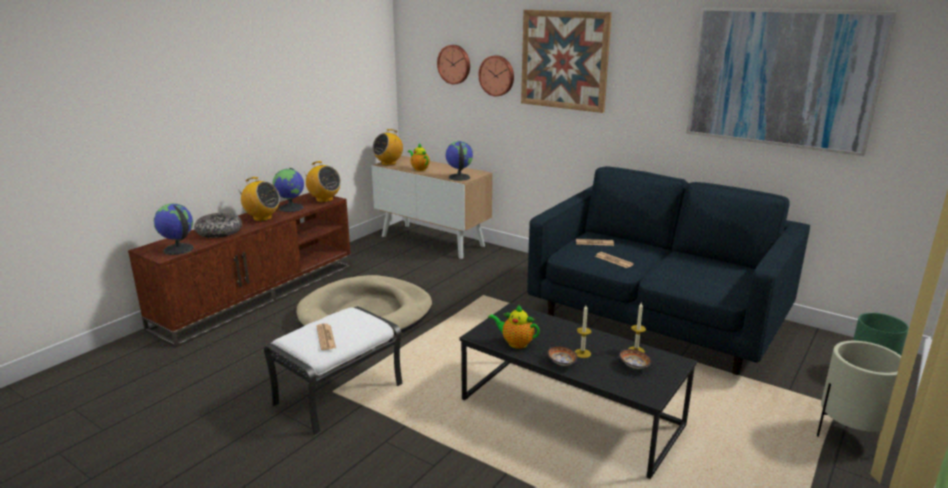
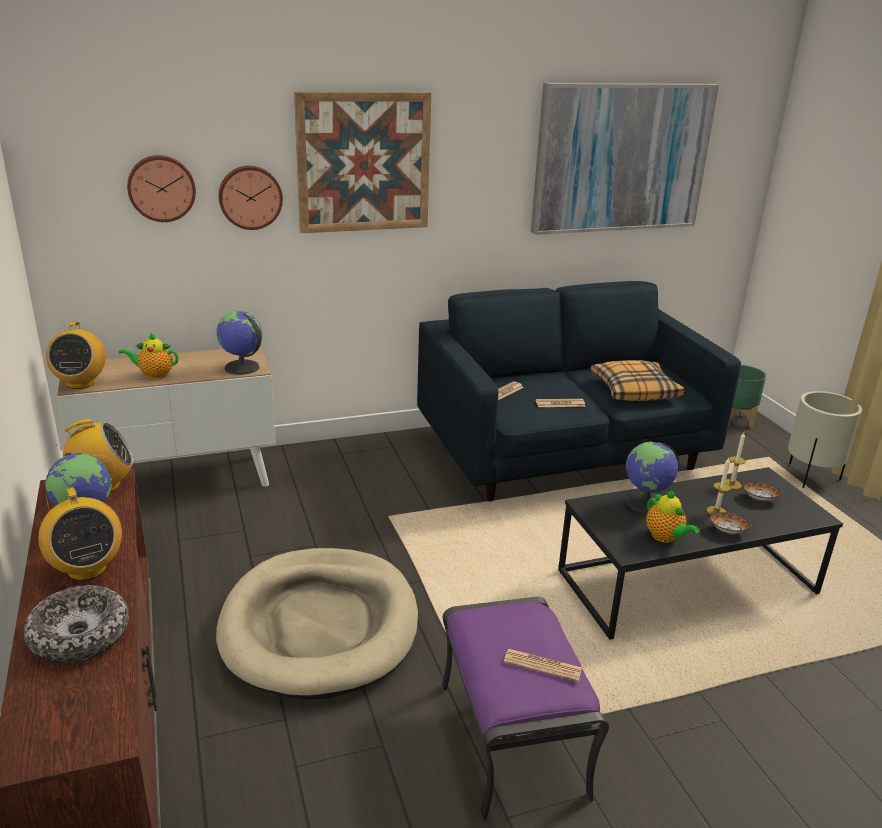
camera: 55 degrees left, 5 degrees up
globe [154,203,194,255] -> globe moved to [626,442,679,514]
radio [236,177,280,221] -> radio turned 90 degrees clockwise [38,488,122,581]
white ottoman [264,306,403,435] -> purple ottoman [442,597,609,821]
teapot [488,304,540,349] -> teapot turned 90 degrees counterclockwise [646,490,700,543]
none -> pillow [590,360,684,401]

